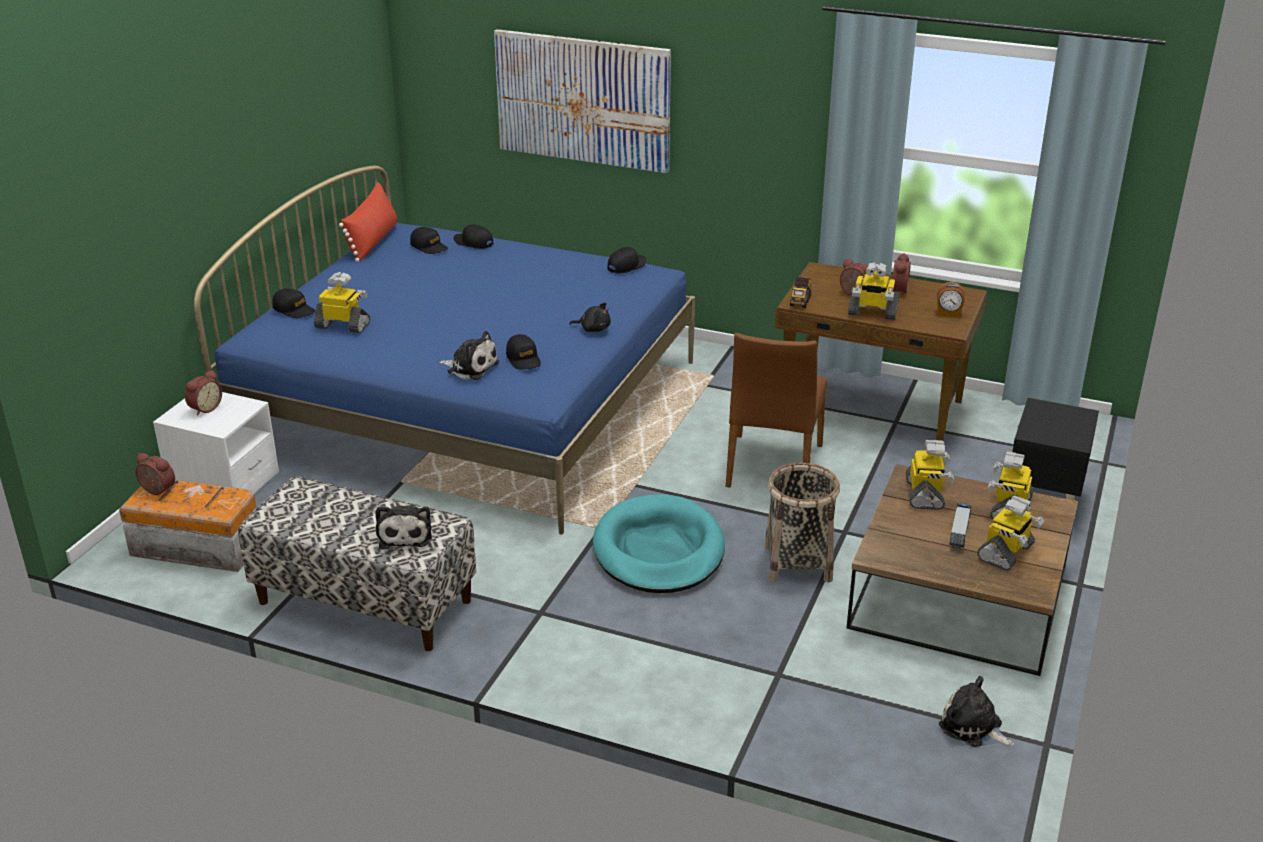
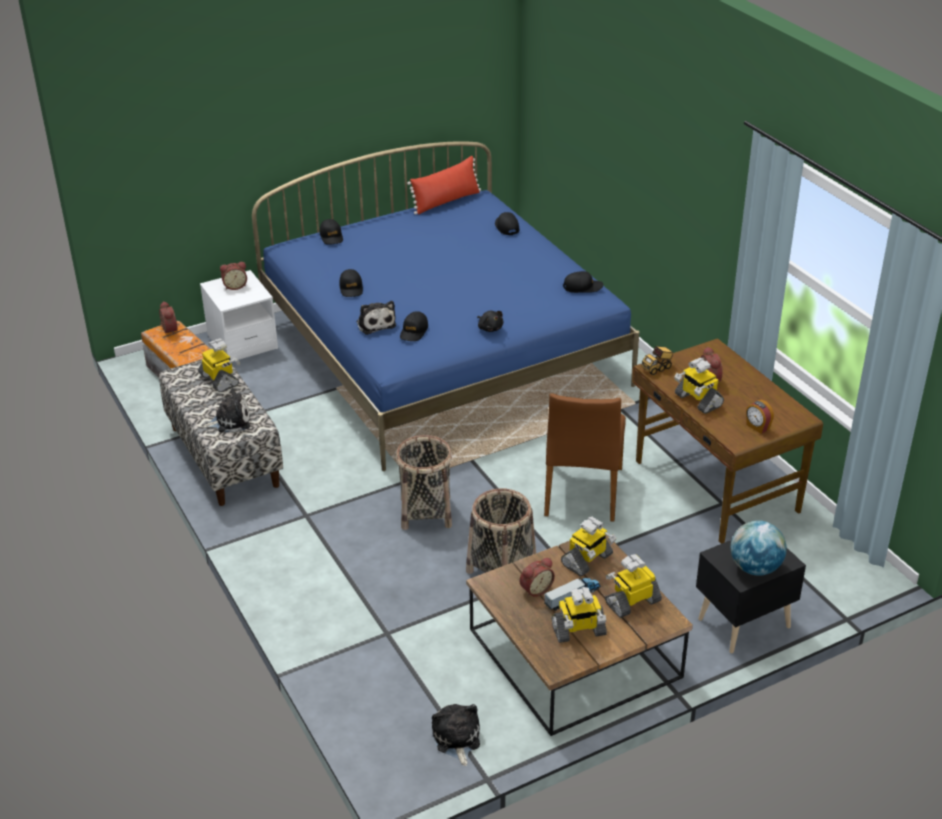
camera: 40 degrees right, 5 degrees up
toy robot [314,272,370,333] -> toy robot moved to [198,338,240,392]
plush toy [376,505,432,550] -> plush toy turned 135 degrees counterclockwise [202,389,250,432]
black cap [410,227,448,254] -> black cap moved to [339,269,363,297]
picture [494,29,671,173] -> none
turquoise dog bed [593,494,725,593] -> basket [396,435,452,530]
brown chair [726,333,827,488] -> brown chair turned 45 degrees counterclockwise [544,393,626,522]
alarm clock [888,253,911,296] -> alarm clock moved to [519,558,555,597]
none -> globe [731,520,787,575]

